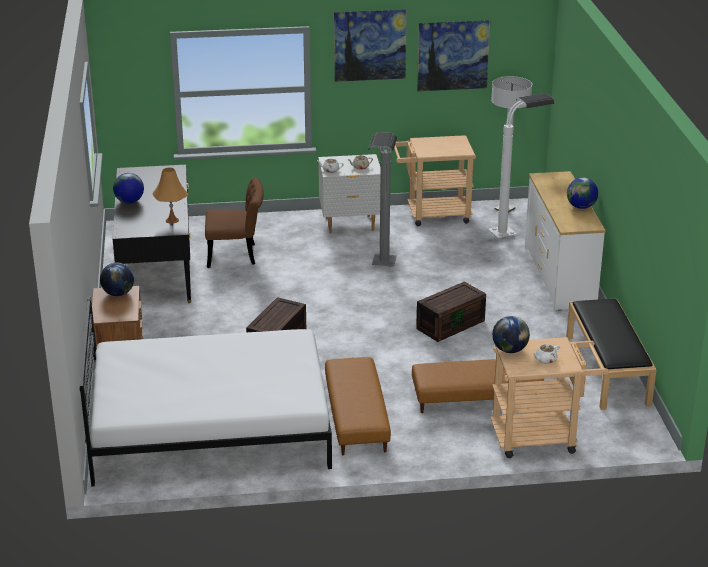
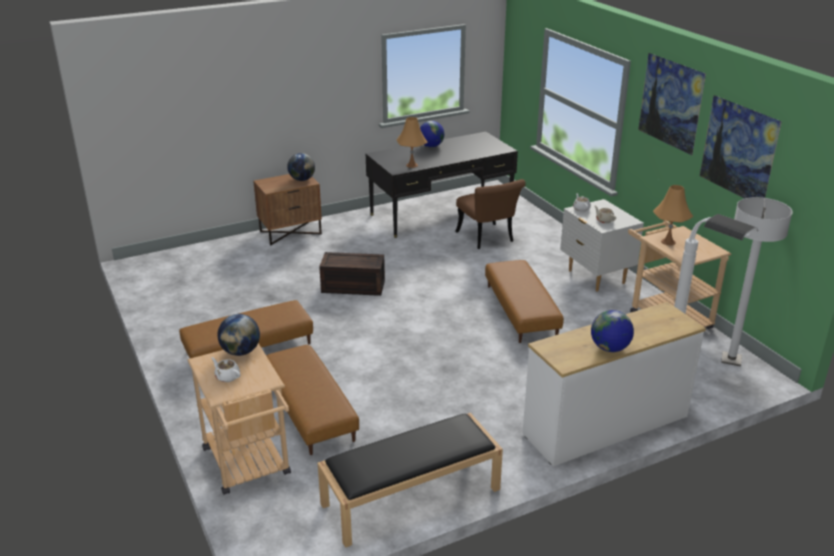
camera: 70 degrees right, 0 degrees up
white bed [79,296,332,487] -> none
grey floor lamp [368,132,397,267] -> brown ottoman [485,260,564,343]
brown storage box [416,281,486,342] -> none
none -> orange table lamp [653,185,693,245]

